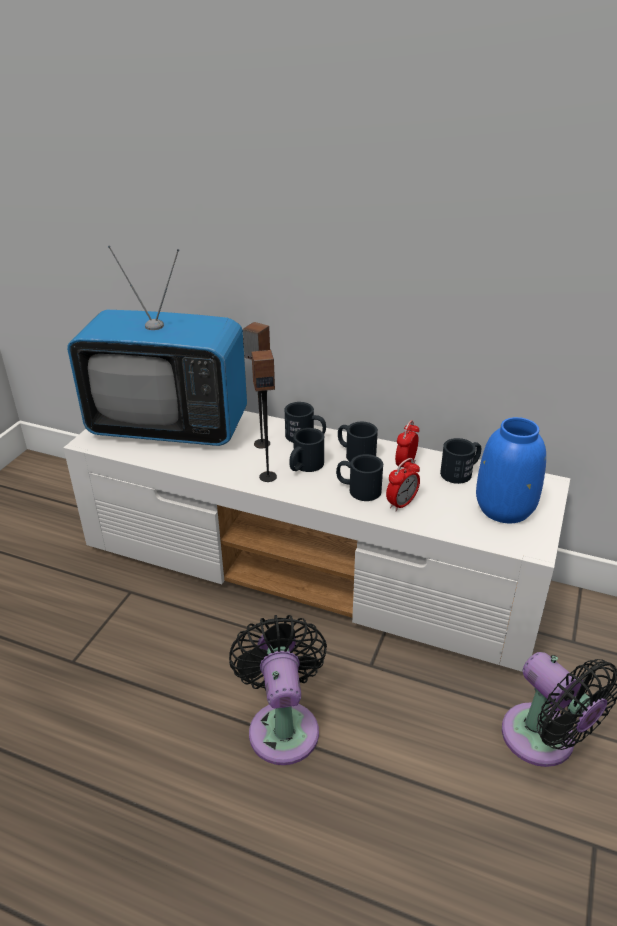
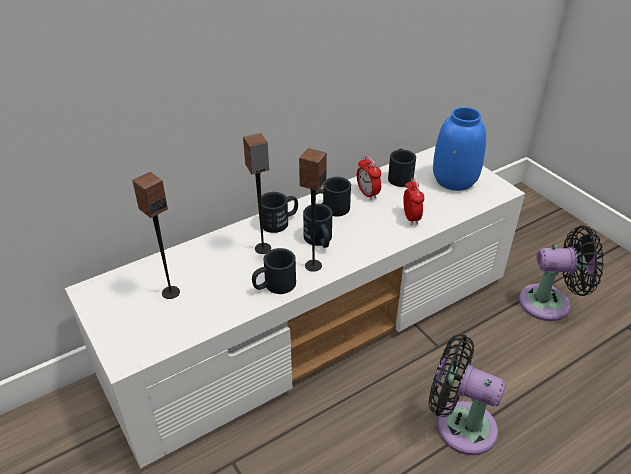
camera: 55 degrees left, 5 degrees up
television [67,246,247,446] -> speaker [132,172,180,299]
black mug [336,454,383,501] -> black mug moved to [252,248,296,294]

